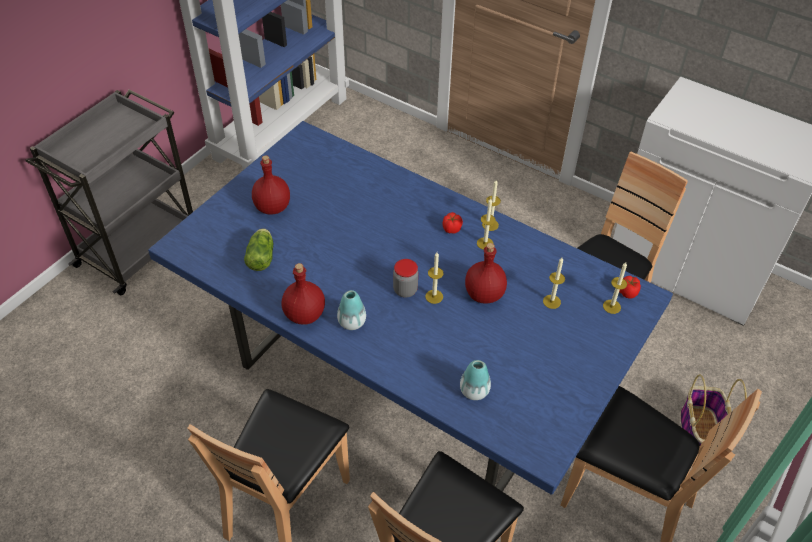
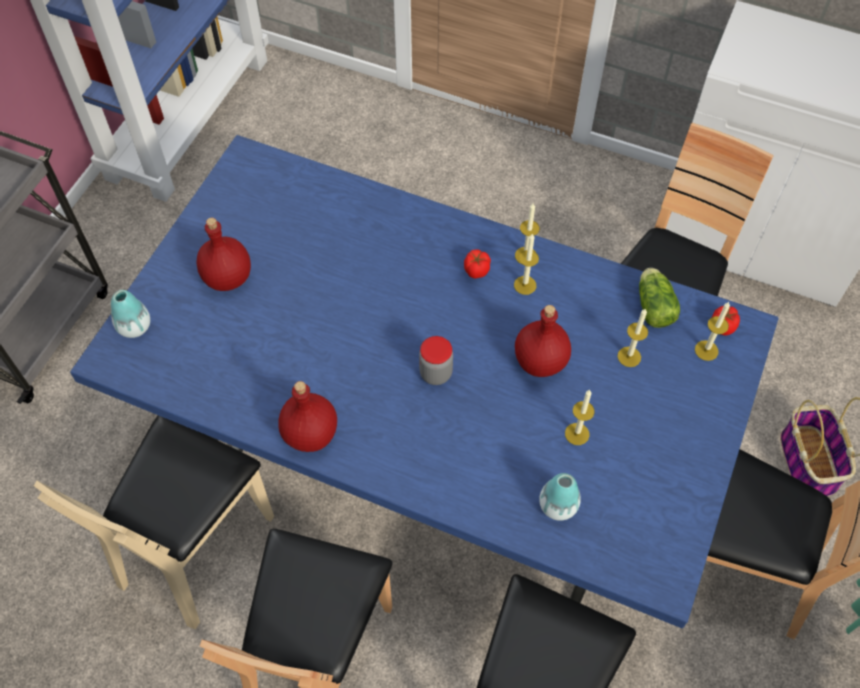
camera: 10 degrees left, 10 degrees up
lettuce [244,228,273,271] -> lettuce moved to [639,268,680,328]
vase [337,290,366,330] -> vase moved to [111,290,150,338]
candle [425,252,444,304] -> candle moved to [565,390,595,445]
none -> beige chair [34,415,274,629]

